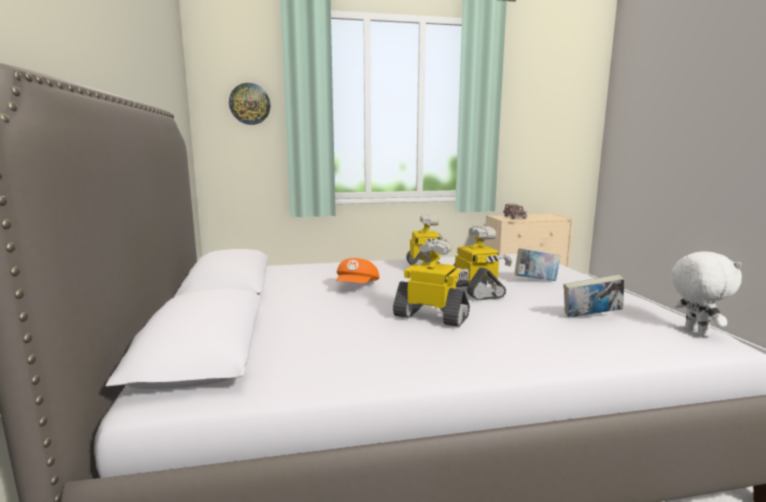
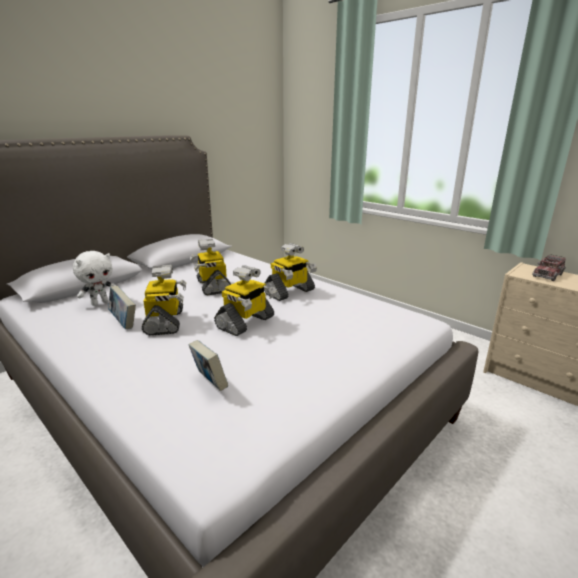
camera: 55 degrees right, 10 degrees up
wall clock [229,83,271,125] -> none
orange cap [336,258,380,283] -> toy robot [190,239,231,295]
book [515,249,560,281] -> book moved to [108,286,136,329]
white plush toy [671,251,742,337] -> white plush toy moved to [73,251,116,306]

